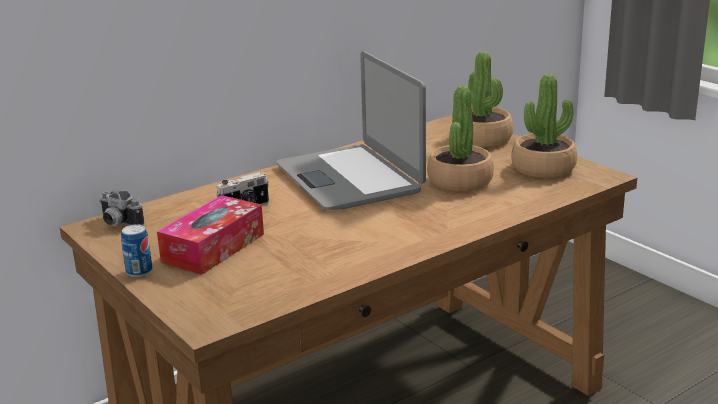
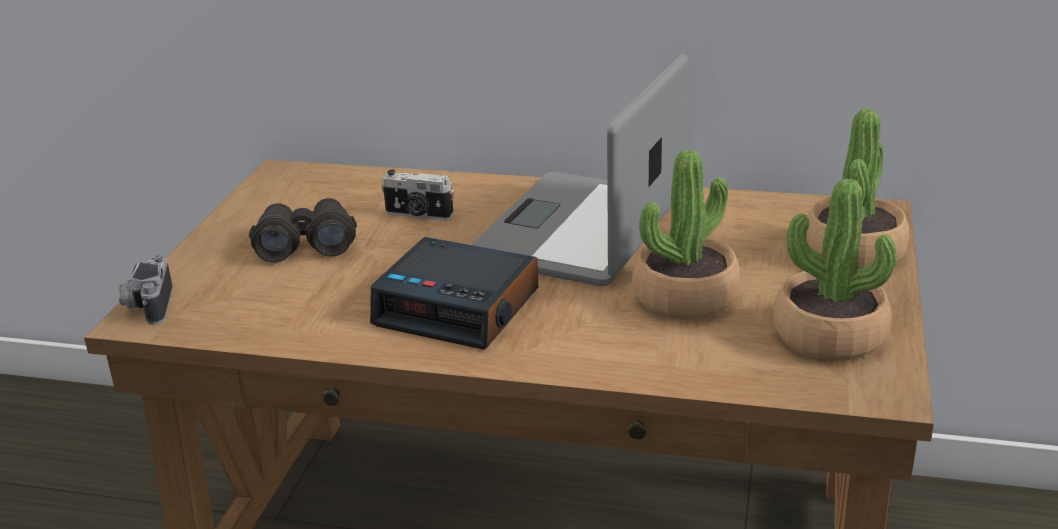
camera: 50 degrees right, 5 degrees up
camera [100,191,144,226] -> camera moved to [118,254,173,325]
can [121,224,153,277] -> none
tissue box [157,195,264,275] -> black binoculars [249,198,357,263]
none -> alarm clock [370,237,538,350]

